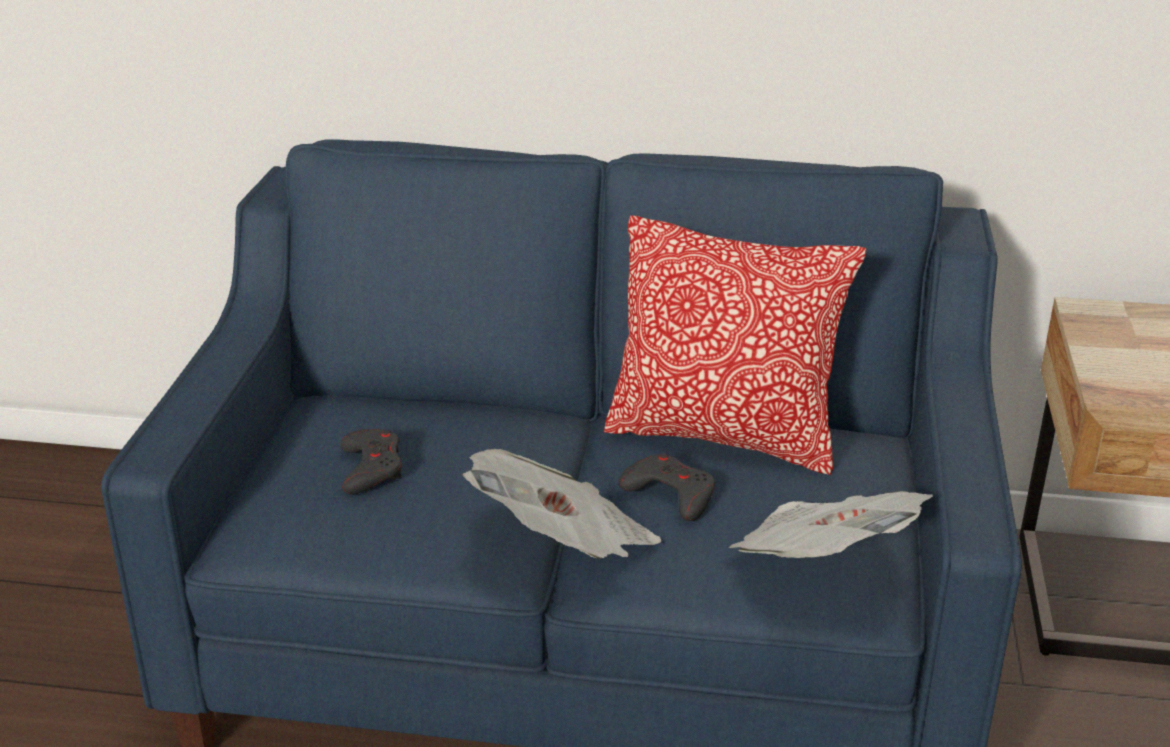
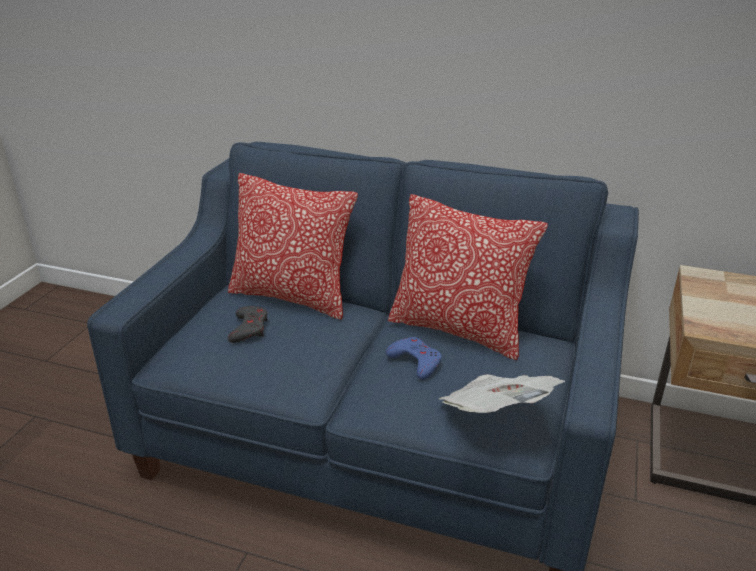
camera: 10 degrees right, 0 degrees up
newspaper [463,449,661,559] -> none
grey game controller [619,453,715,521] -> blue game controller [386,337,442,380]
none -> pillow [228,173,358,320]

